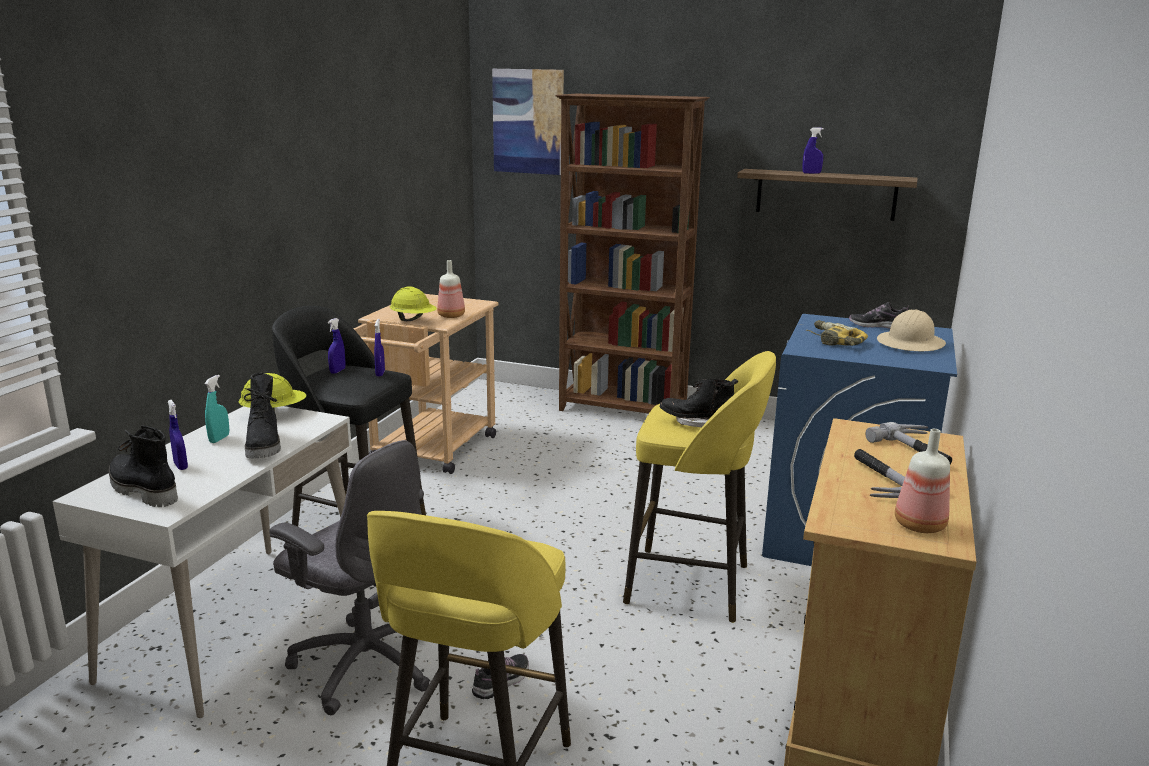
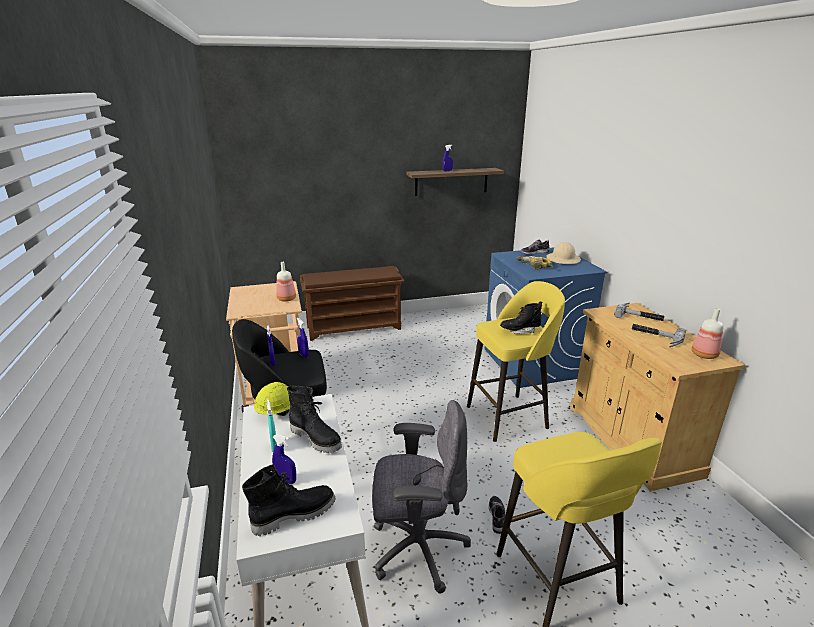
camera: 35 degrees left, 5 degrees up
black boot [109,425,178,507] -> black boot turned 150 degrees clockwise [242,464,335,536]
yellow hard hat [390,286,437,321] -> none
picture [492,69,564,175] -> none
brown bookcase [555,93,710,414] -> brown shoe rack [300,266,405,341]

